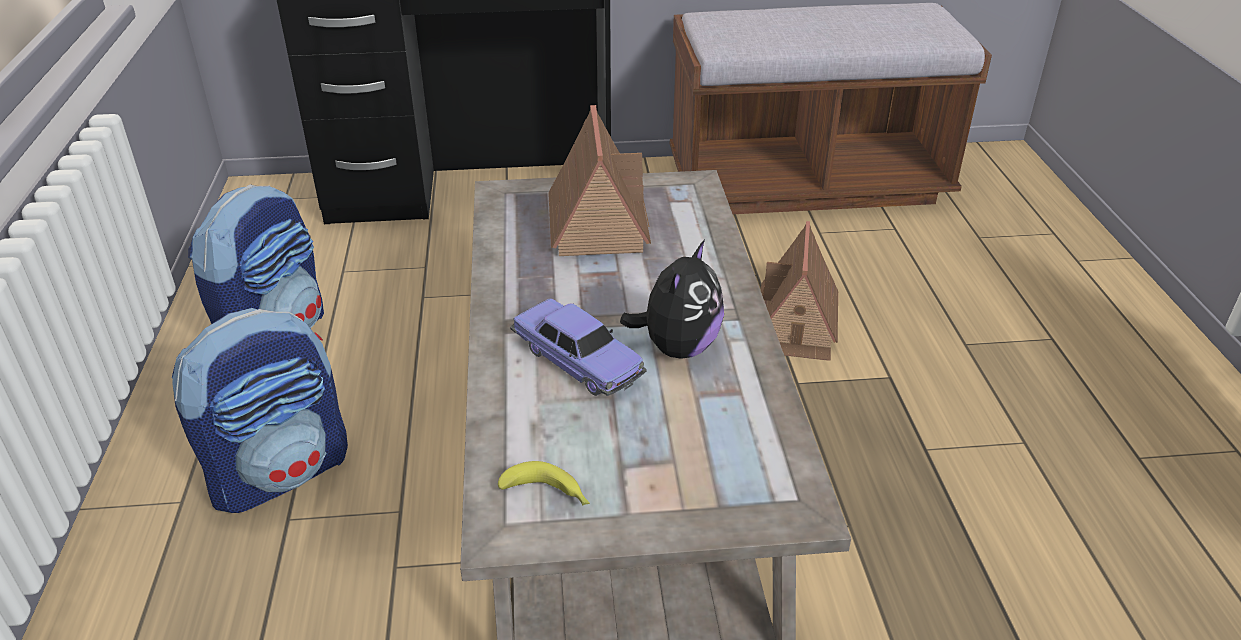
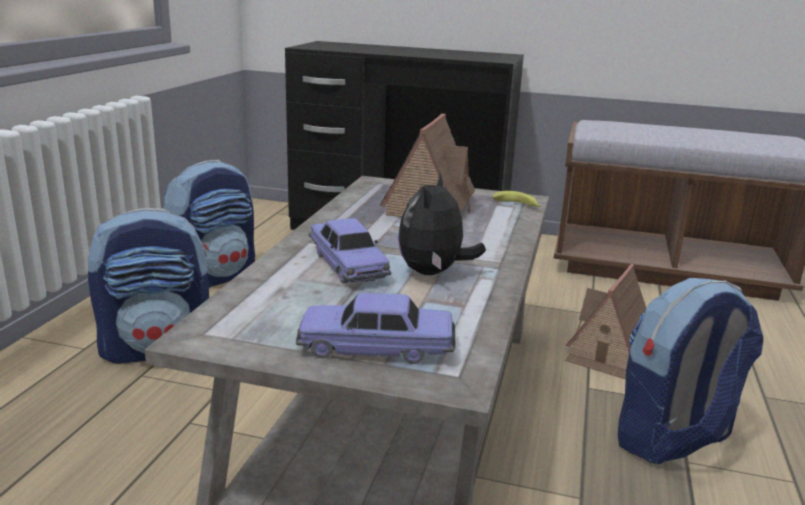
camera: 20 degrees right, 15 degrees down
banana [498,461,590,506] -> banana moved to [493,191,540,207]
plush toy [620,239,724,359] -> plush toy turned 150 degrees clockwise [398,171,486,275]
none -> toy car [296,293,455,364]
none -> backpack [618,278,763,464]

